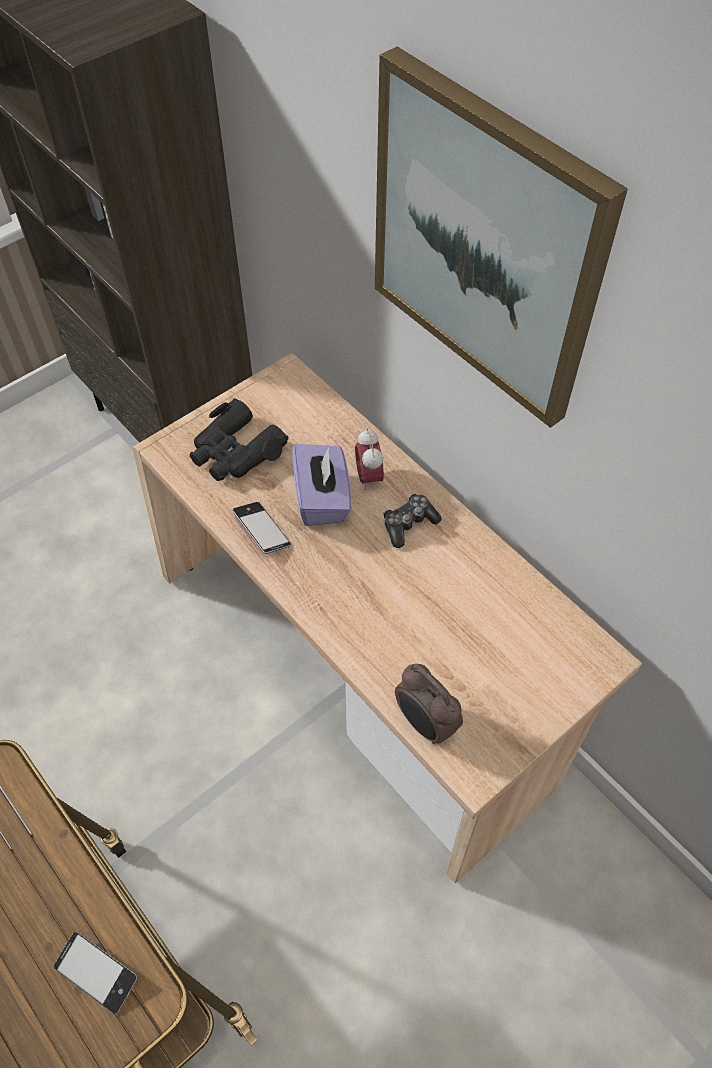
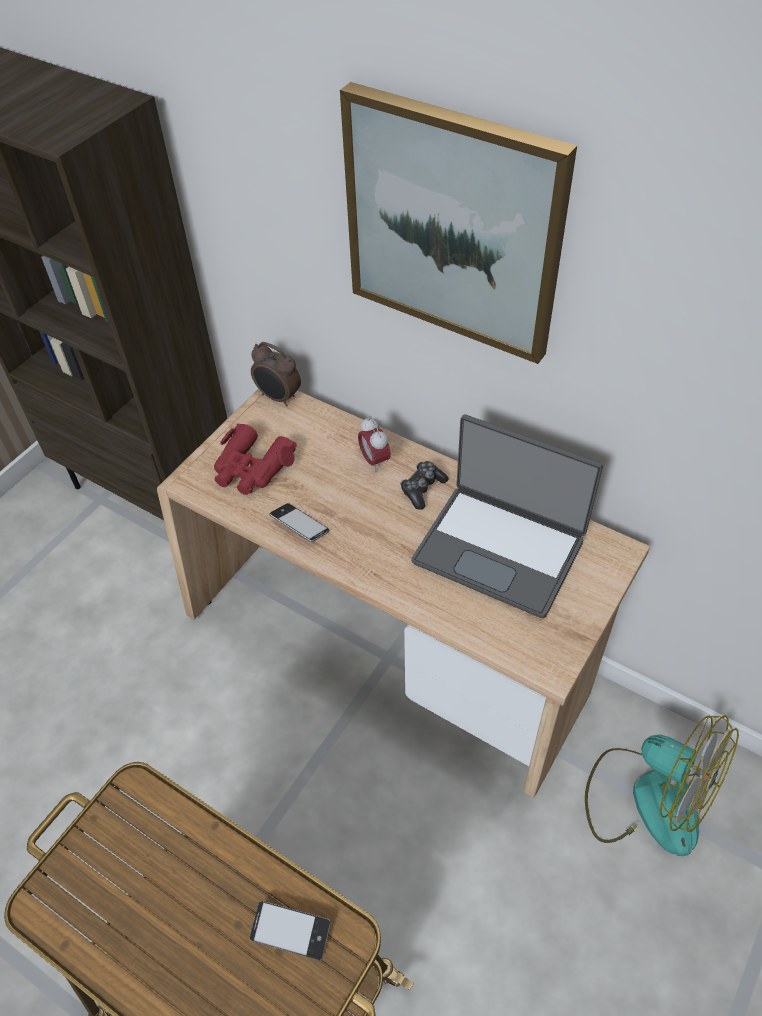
camera: 15 degrees left, 5 degrees down
black binoculars [189,398,288,481] -> red binoculars [214,424,297,495]
purple tissue box [292,444,352,526] -> none
alarm clock [395,664,463,744] -> alarm clock moved to [251,342,301,407]
none -> laptop [411,414,603,618]
none -> fan [585,715,739,856]

